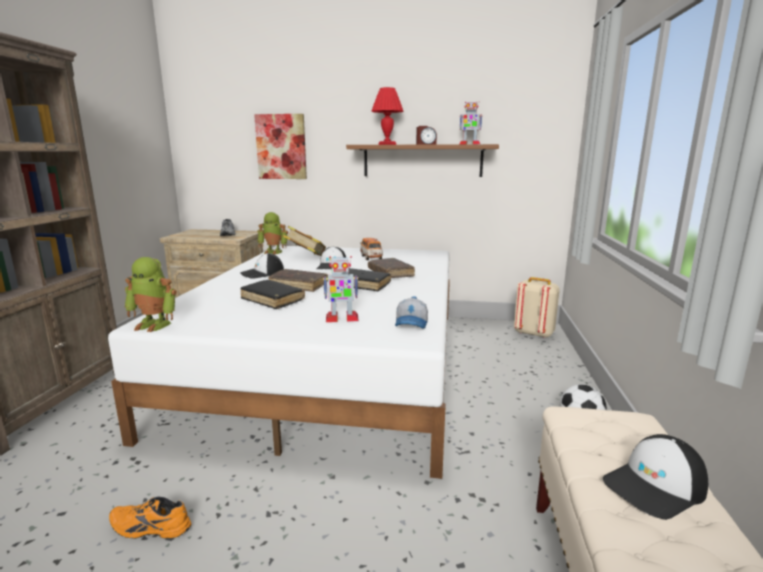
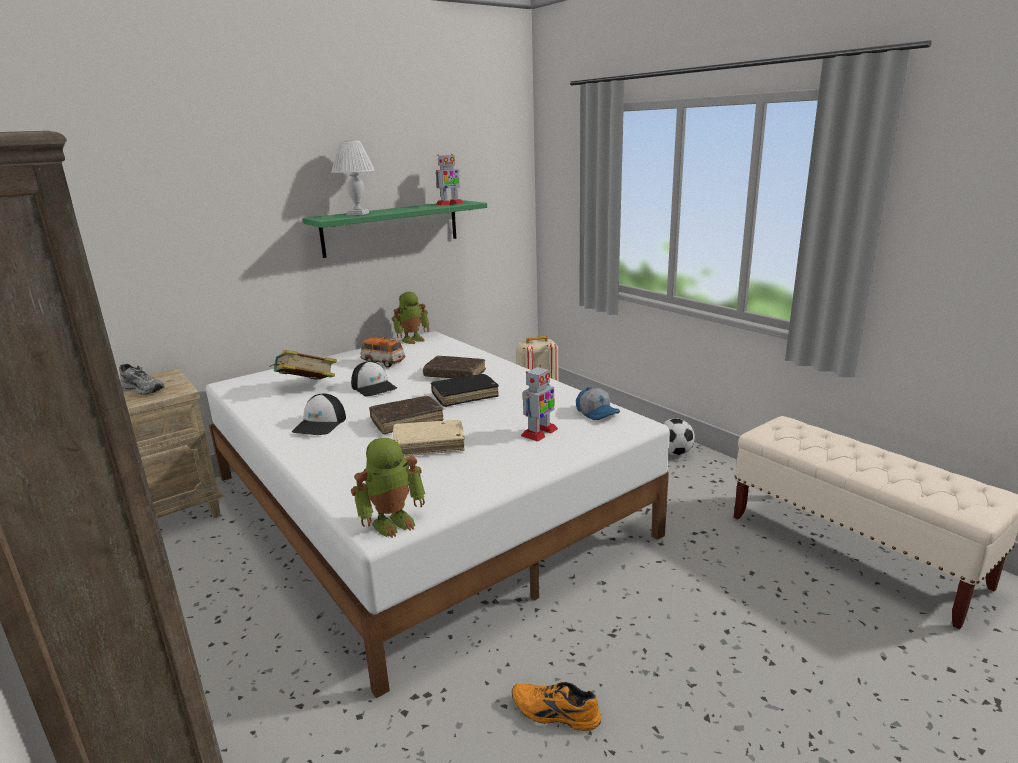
camera: 45 degrees left, 5 degrees up
orange shoe [109,497,191,539] -> orange shoe turned 60 degrees clockwise [512,682,601,731]
black book [240,280,305,309] -> beige book [393,420,465,457]
picture [254,114,307,179] -> none
toy robot [257,212,288,255] -> toy robot moved to [392,292,430,344]
brown shelf [346,144,499,177] -> green shelf [302,200,487,258]
red table lamp [371,87,404,145] -> white table lamp [332,141,375,215]
alarm clock [416,126,437,145] -> none
cap [603,434,708,520] -> none

